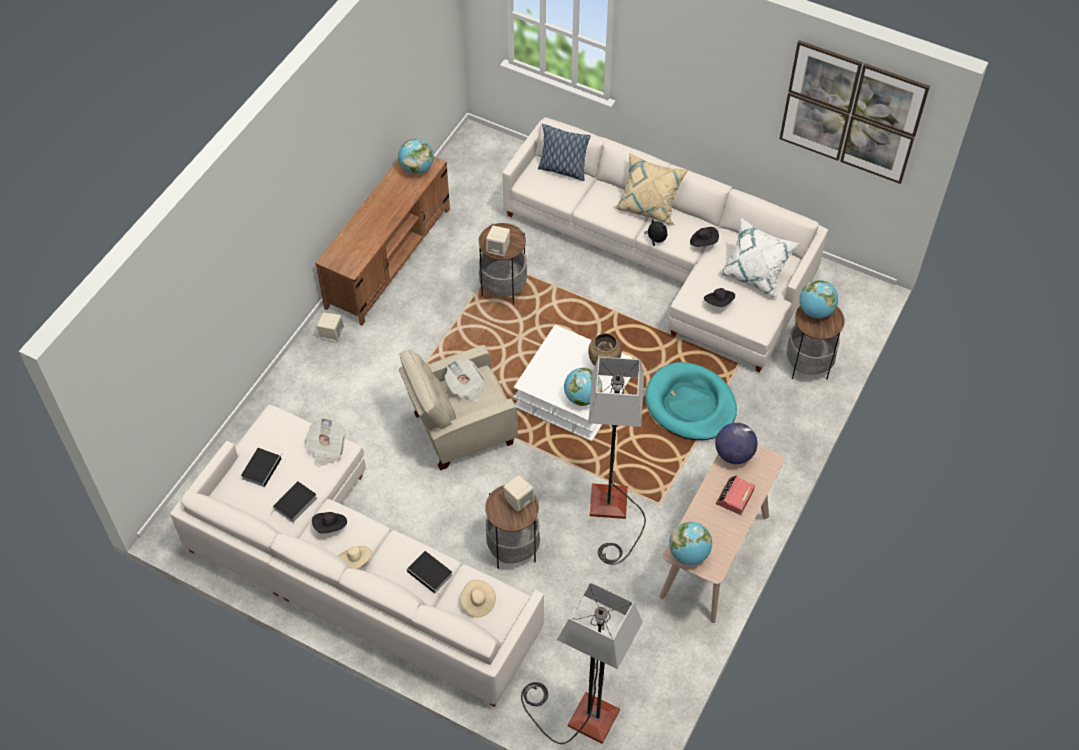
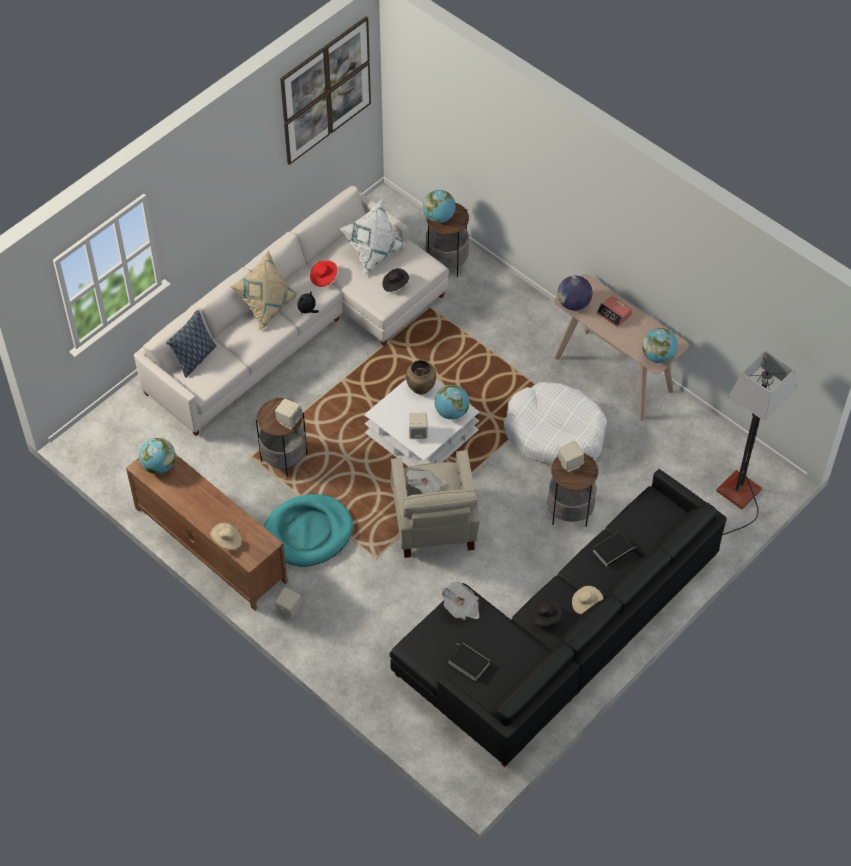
camera: 75 degrees left, 0 degrees up
white sofa [170,404,544,707] -> black sofa [390,469,727,767]
book [270,481,317,523] -> none
beige hat [460,580,496,618] -> beige hat moved to [210,523,242,550]
floor lamp [588,357,646,565] -> white dog bed [503,382,607,465]
turquoise dog bed [645,362,737,440] -> turquoise dog bed moved to [264,494,353,566]
black hat [690,227,719,247] -> red hat [310,260,337,287]
none -> beige speaker [409,413,428,439]

